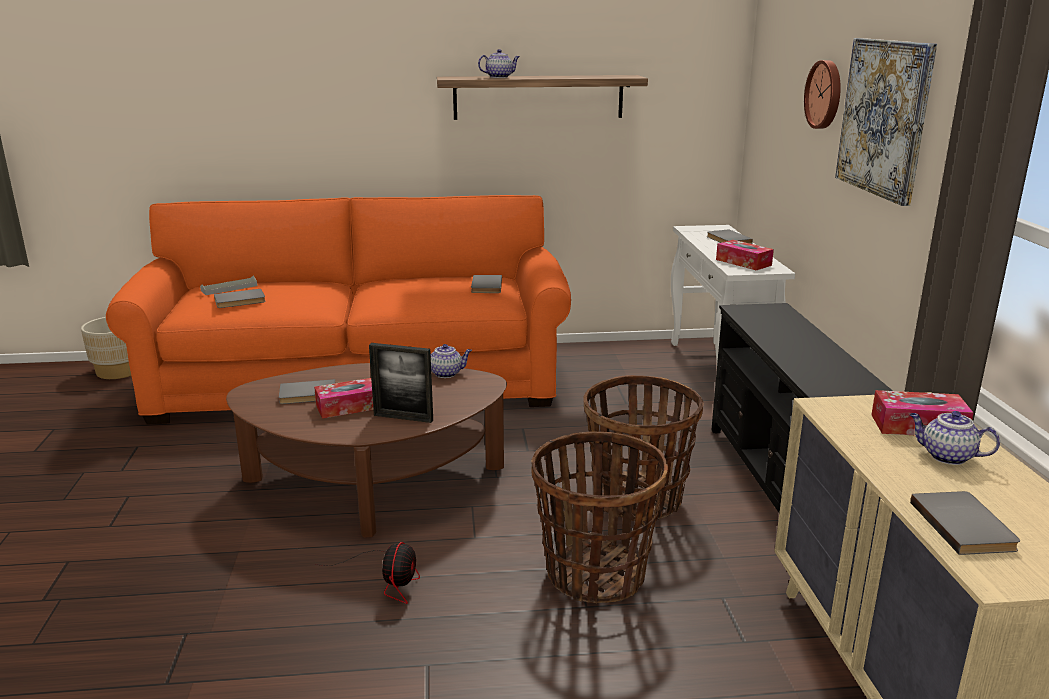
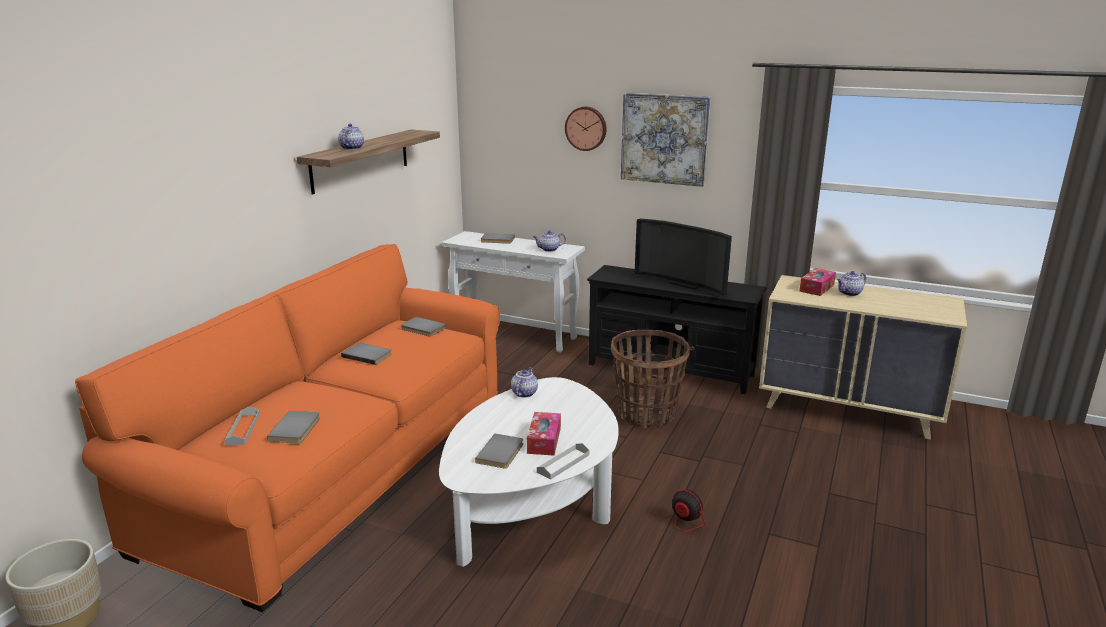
camera: 60 degrees left, 0 degrees up
brown coffee table [226,363,507,537] -> white coffee table [439,377,619,567]
picture frame [369,343,433,423] -> none
basket [531,431,668,604] -> none
tissue box [716,240,774,270] -> teapot [533,230,566,252]
grey book [910,491,1020,555] -> grey book moved to [341,343,392,365]
none -> grey tray [537,443,589,480]
none -> television [634,219,732,296]

